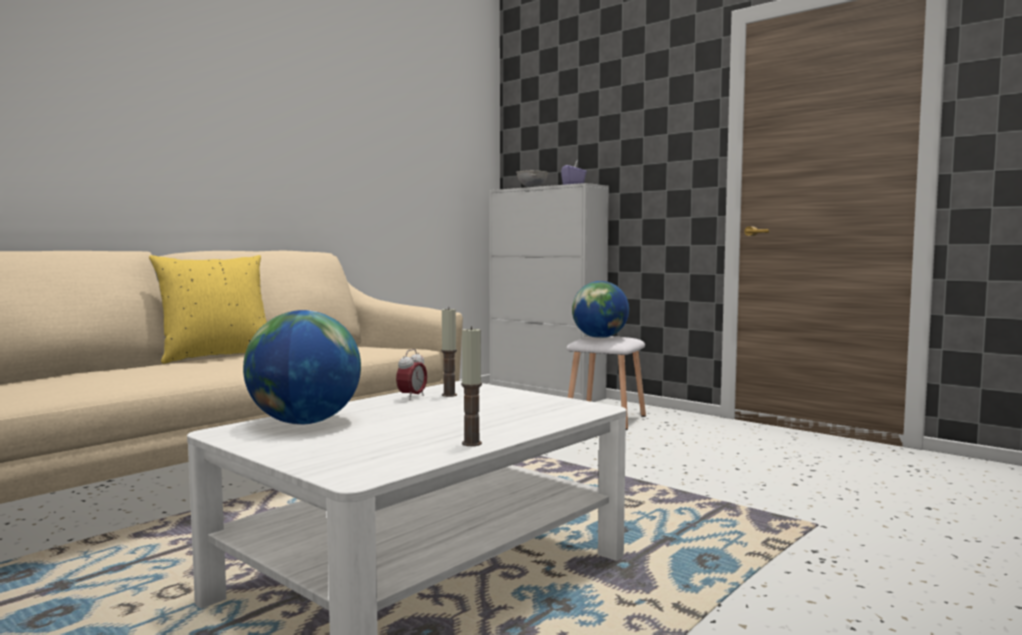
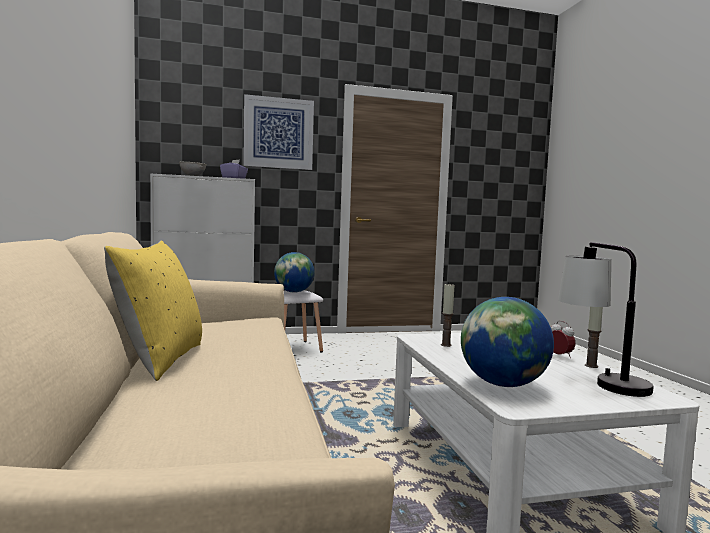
camera: 55 degrees left, 0 degrees up
alarm clock [396,349,427,400] -> alarm clock moved to [551,321,575,358]
none -> picture [243,94,314,170]
none -> table lamp [558,242,654,397]

